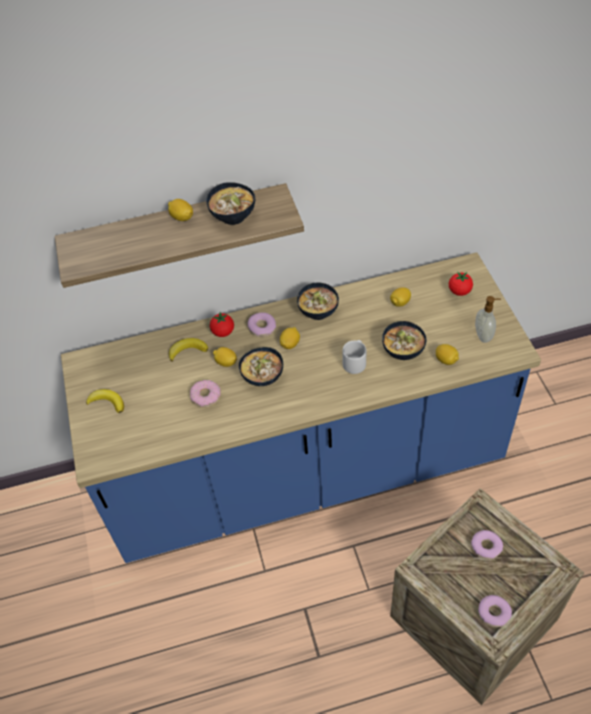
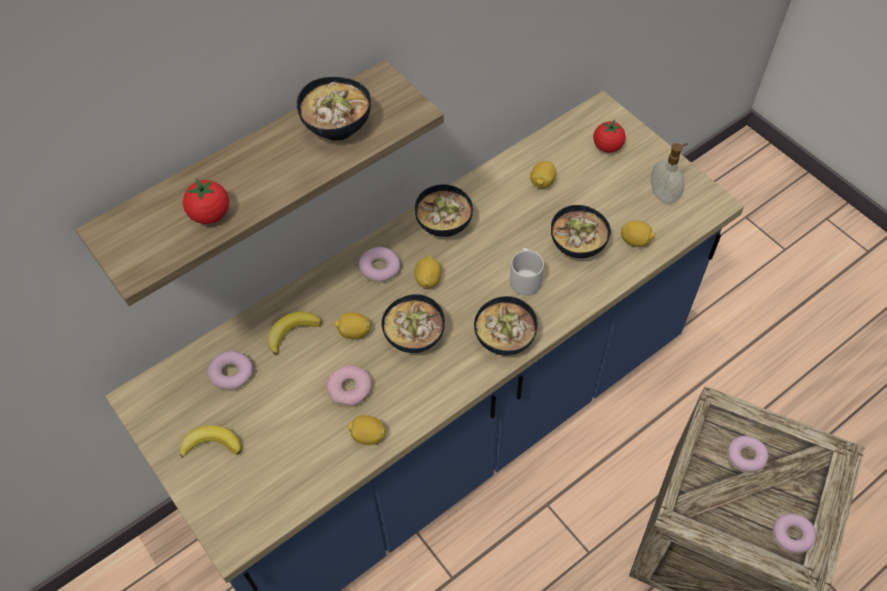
camera: 25 degrees left, 5 degrees up
lemon [168,199,193,221] -> lemon moved to [347,415,386,445]
tomato [210,312,234,337] -> tomato moved to [183,178,229,224]
none -> donut [207,351,253,391]
none -> bowl [474,296,538,355]

